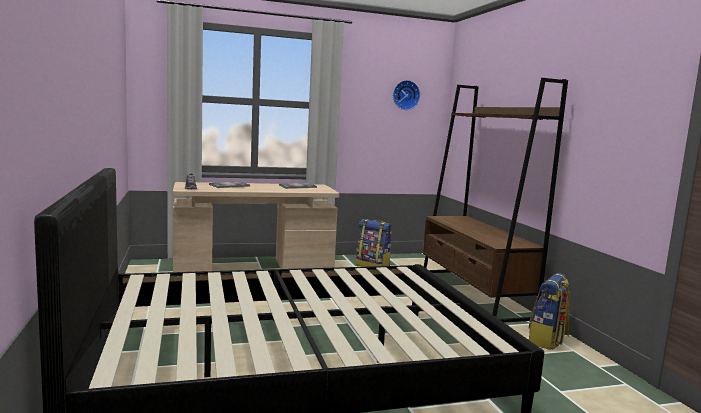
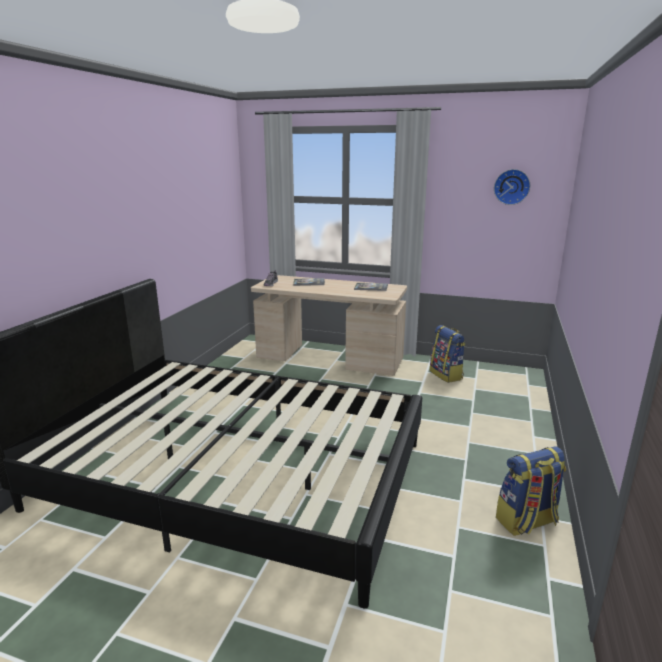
camera: 35 degrees right, 10 degrees up
brown bookcase [423,78,568,323] -> none

